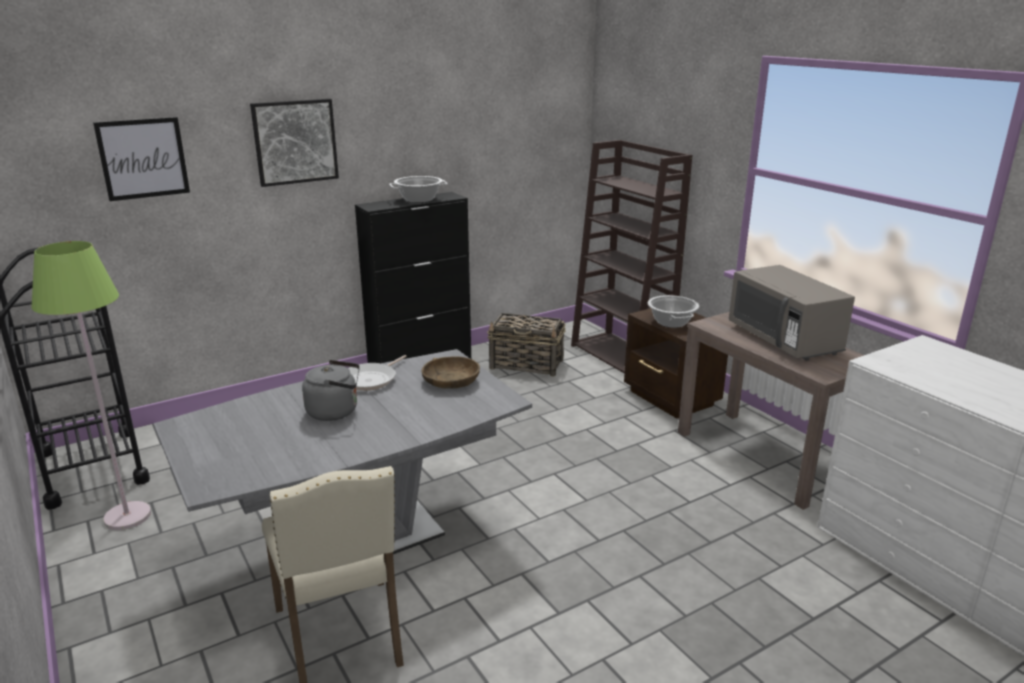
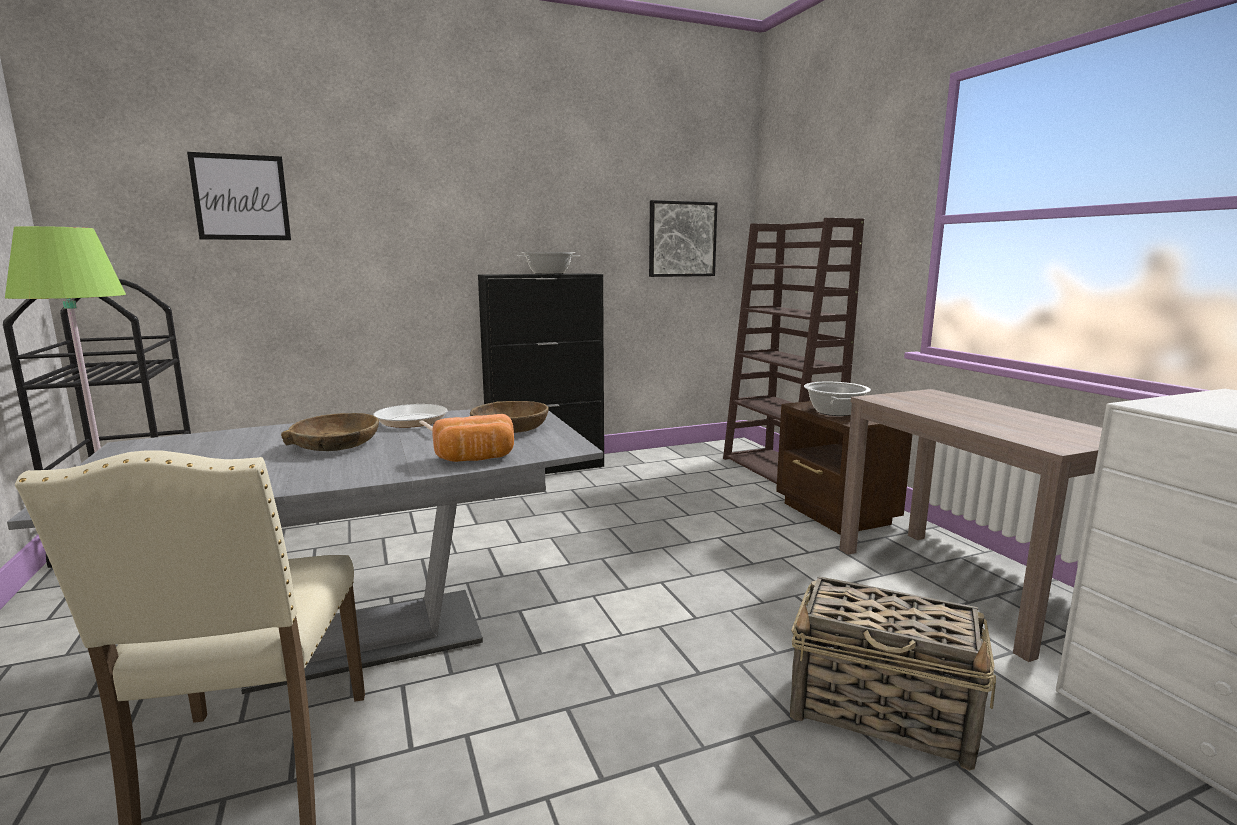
camera: 10 degrees right, 10 degrees down
picture [250,99,339,187] -> picture moved to [649,200,718,277]
grey kettle [302,360,360,421] -> brown bowl [281,413,379,451]
frying pan [348,355,407,391] -> frying pan turned 105 degrees clockwise [373,404,448,431]
basket [487,313,566,377] -> basket moved to [790,576,996,771]
grey microwave [729,265,855,361] -> none
none -> bread [432,414,514,462]

